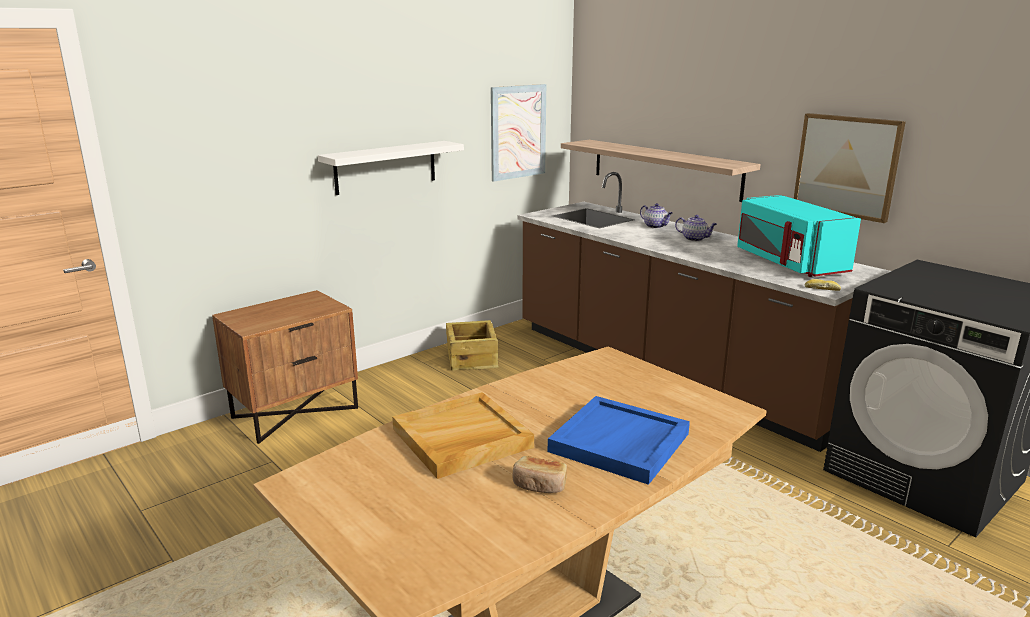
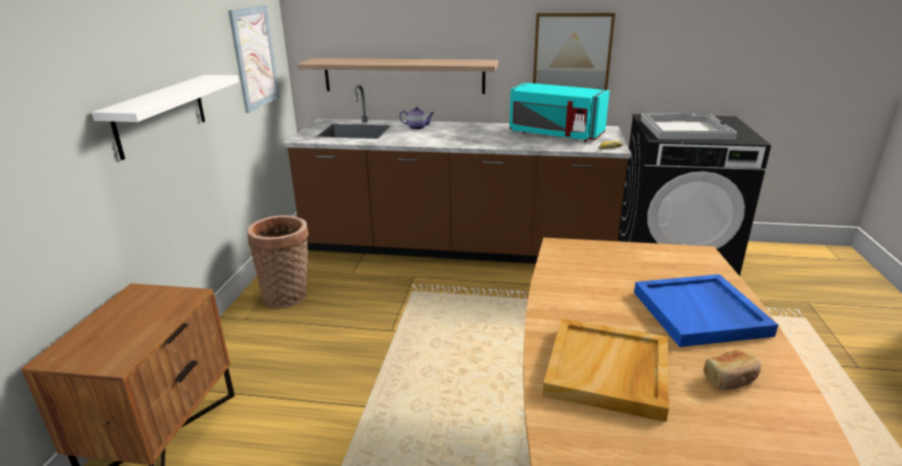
camera: 40 degrees left, 5 degrees up
crate [446,320,499,371] -> basket [247,215,309,308]
teapot [675,215,717,241] -> none
none -> white tray [641,114,737,140]

